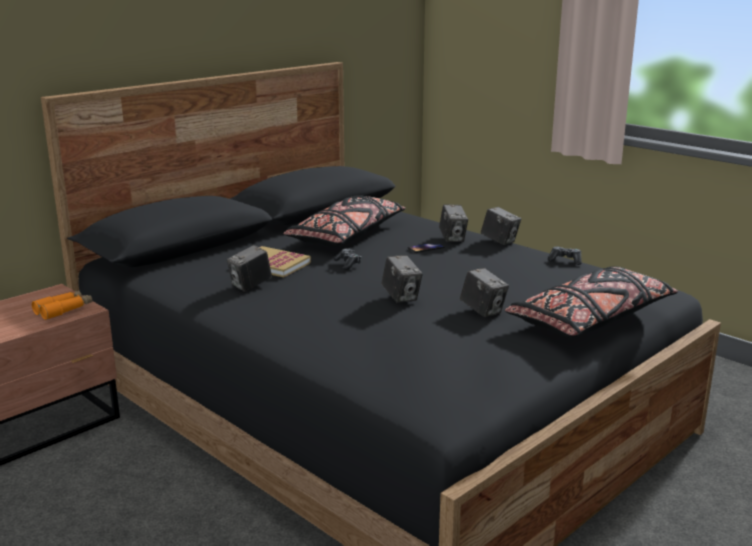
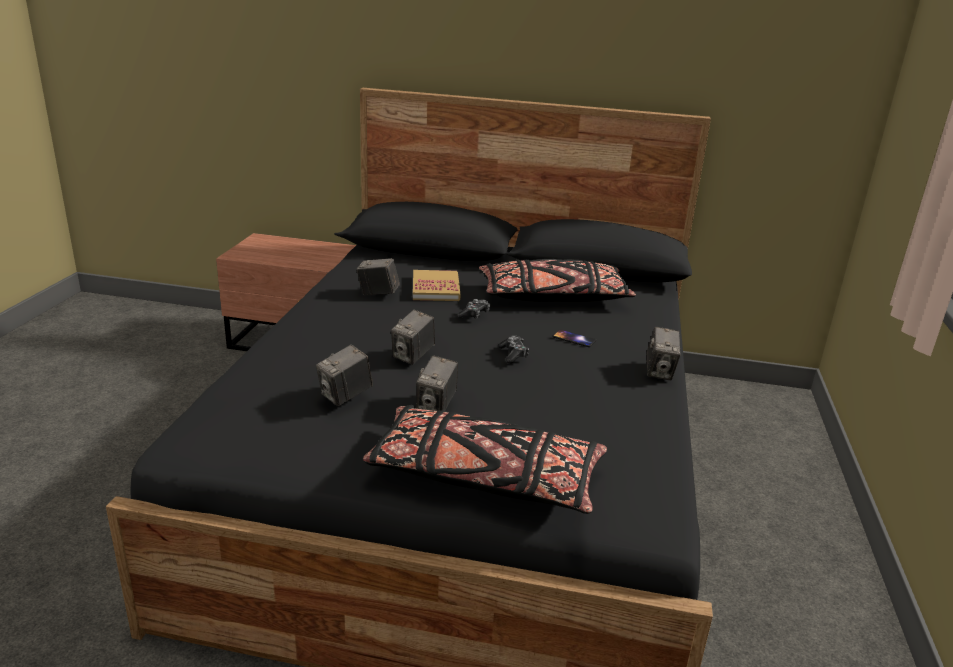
camera: 55 degrees right, 5 degrees up
orange binoculars [32,291,92,320] -> none
camera [439,204,468,242] -> camera moved to [316,344,373,406]
game controller [548,247,582,265] -> game controller moved to [498,335,529,364]

